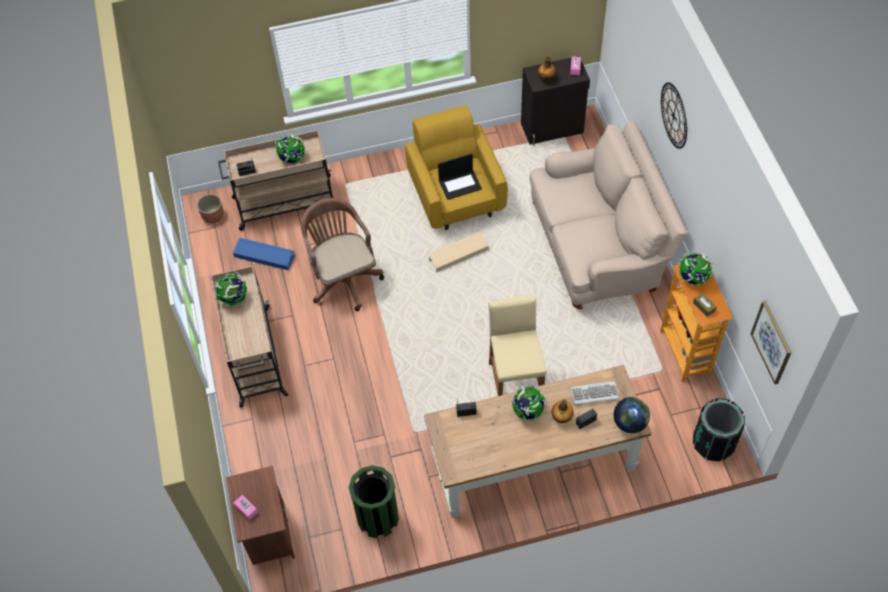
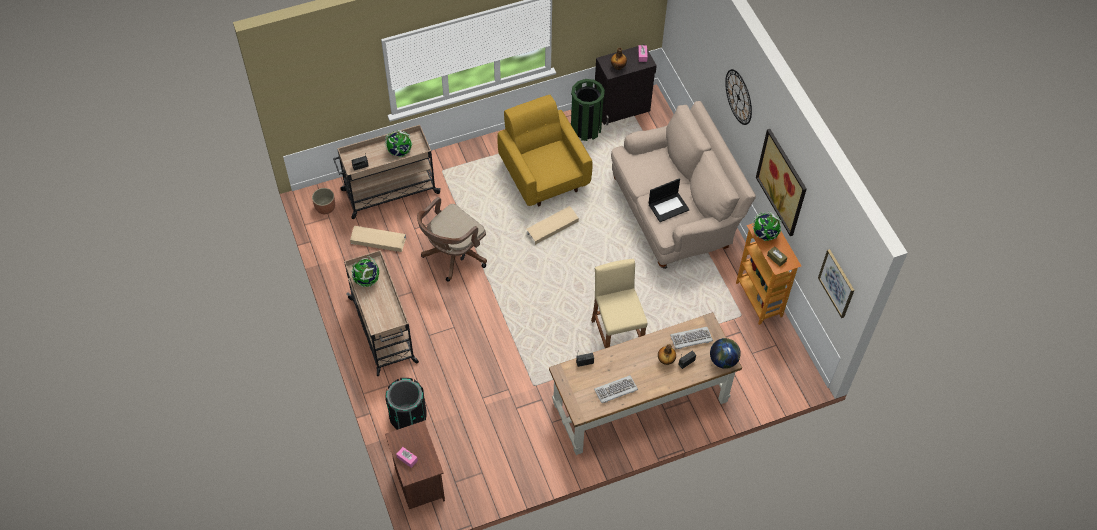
camera: 10 degrees left, 0 degrees up
blue storage box [233,238,295,270] -> beige storage box [350,226,406,252]
brown office chair [301,198,384,311] -> brown office chair turned 105 degrees counterclockwise [417,197,487,281]
green trash can [348,465,399,538] -> green trash can moved to [571,79,605,141]
laptop [438,153,482,200] -> laptop moved to [648,178,689,222]
globe [512,385,547,421] -> none
black trash can [693,398,745,461] -> black trash can moved to [386,378,427,430]
none -> keyboard [594,375,638,403]
none -> picture [756,129,807,236]

